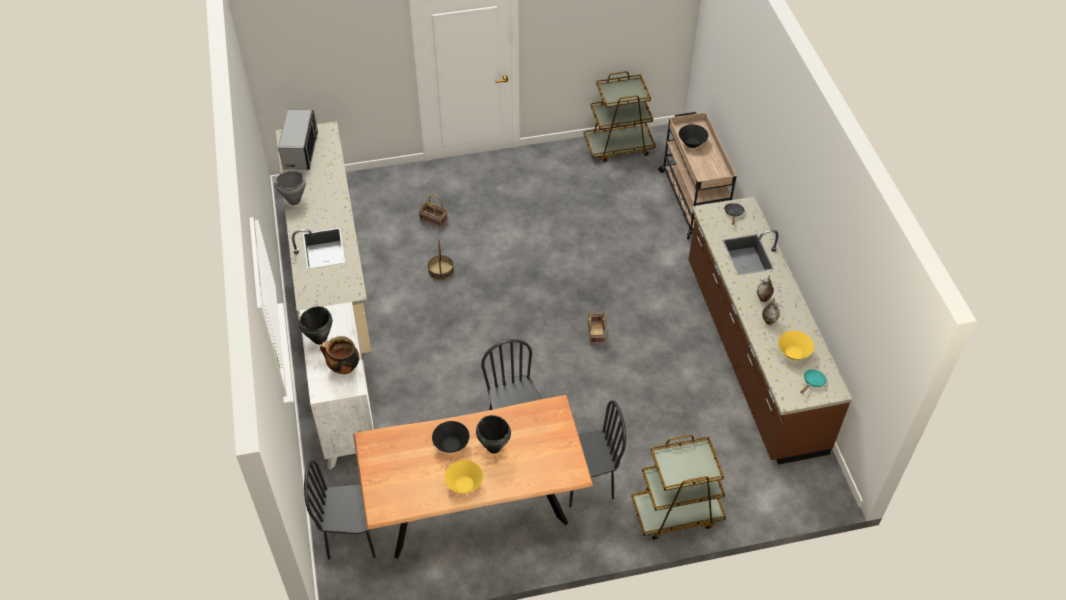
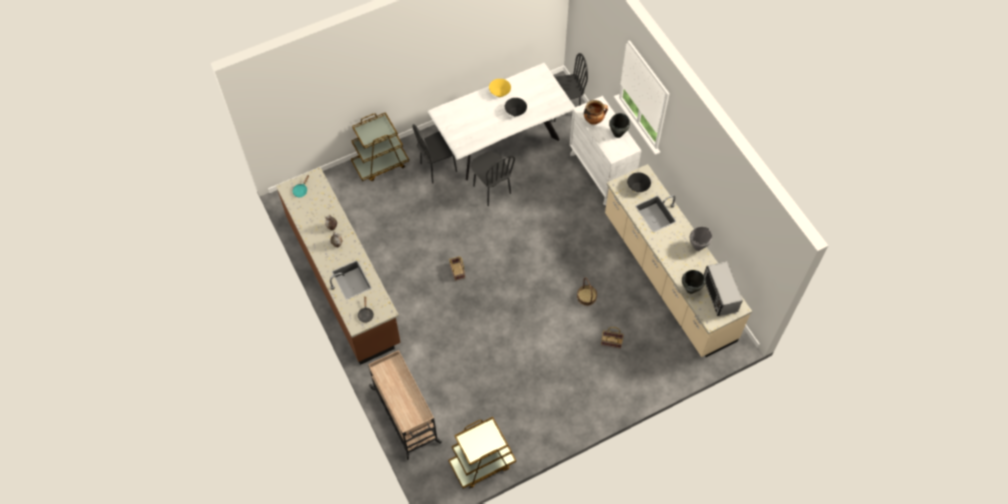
camera: 165 degrees right, 10 degrees up
brown dining table [353,395,593,559] -> white dining table [427,63,575,180]
black cooking pot [476,415,511,454] -> black cooking pot moved to [682,270,706,294]
black bowl [679,125,708,148] -> black bowl moved to [627,172,651,192]
yellow bowl [778,331,814,360] -> none

